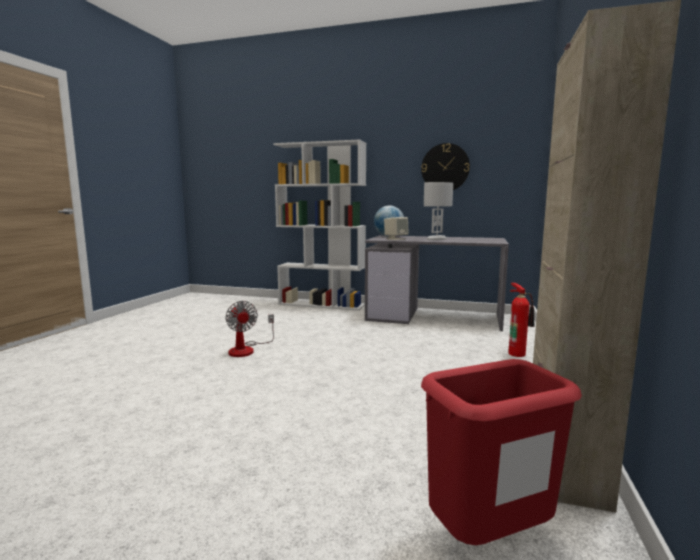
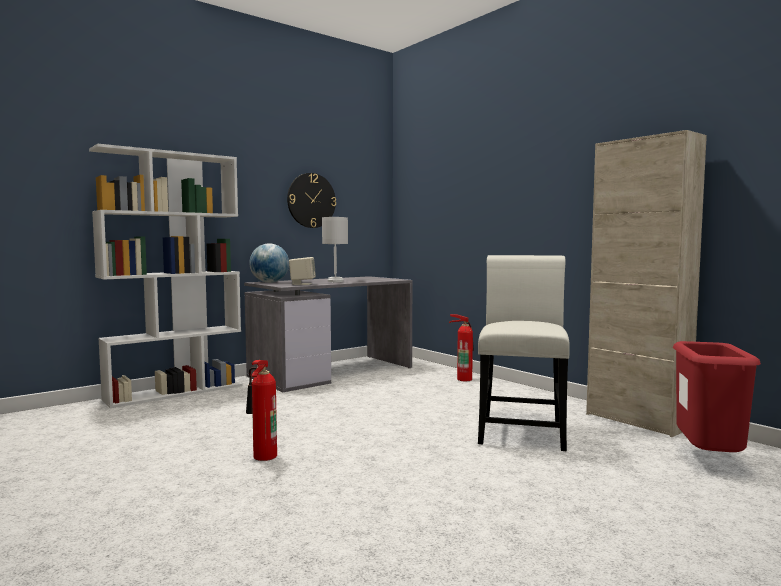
camera: 55 degrees left, 5 degrees down
fan [225,301,274,357] -> fire extinguisher [246,360,277,461]
none -> white chair [478,255,570,451]

